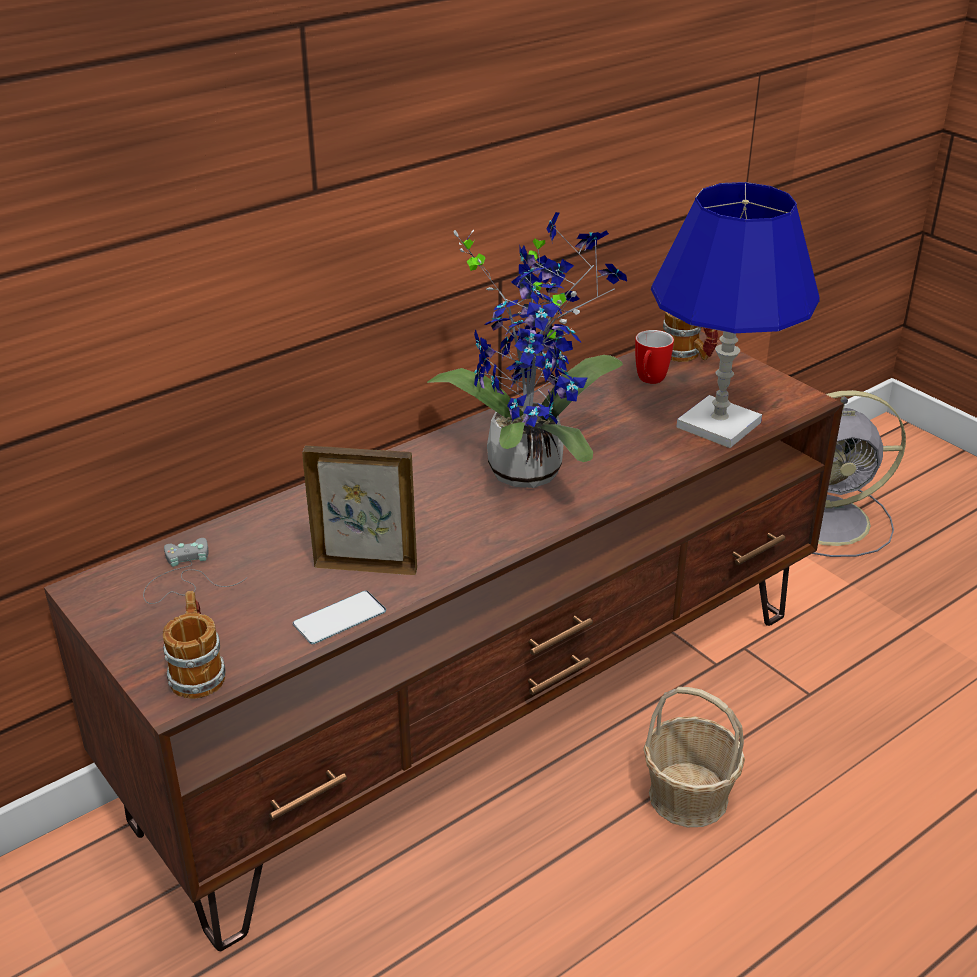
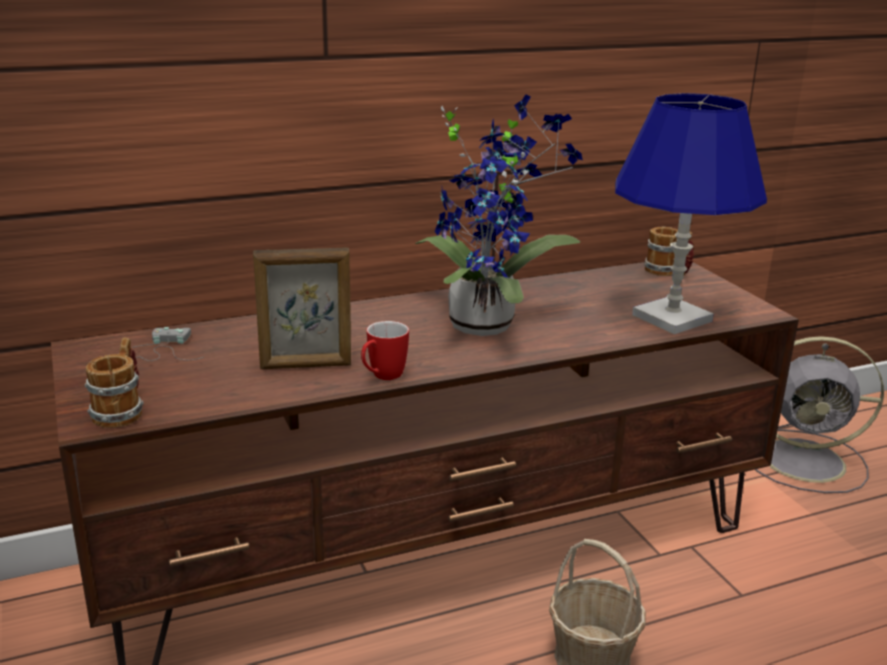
camera: 15 degrees right, 10 degrees down
phone [293,591,386,644] -> none
picture frame [302,445,417,575] -> picture frame turned 150 degrees clockwise [253,247,351,369]
mug [635,330,674,384] -> mug moved to [361,321,409,380]

